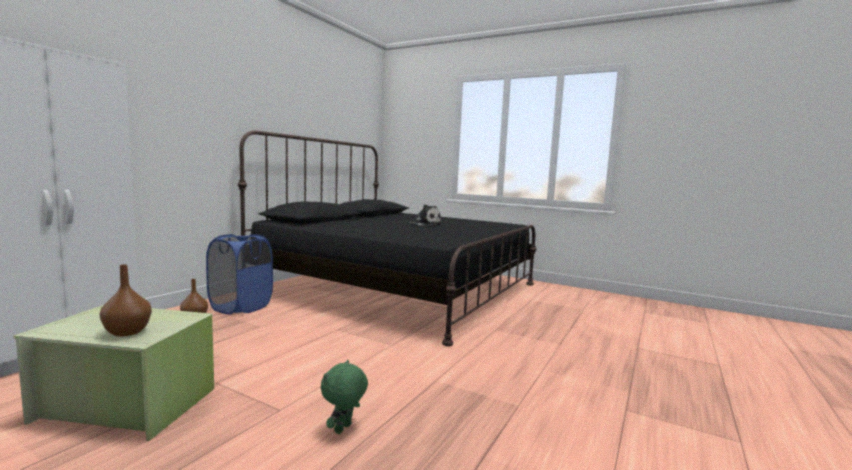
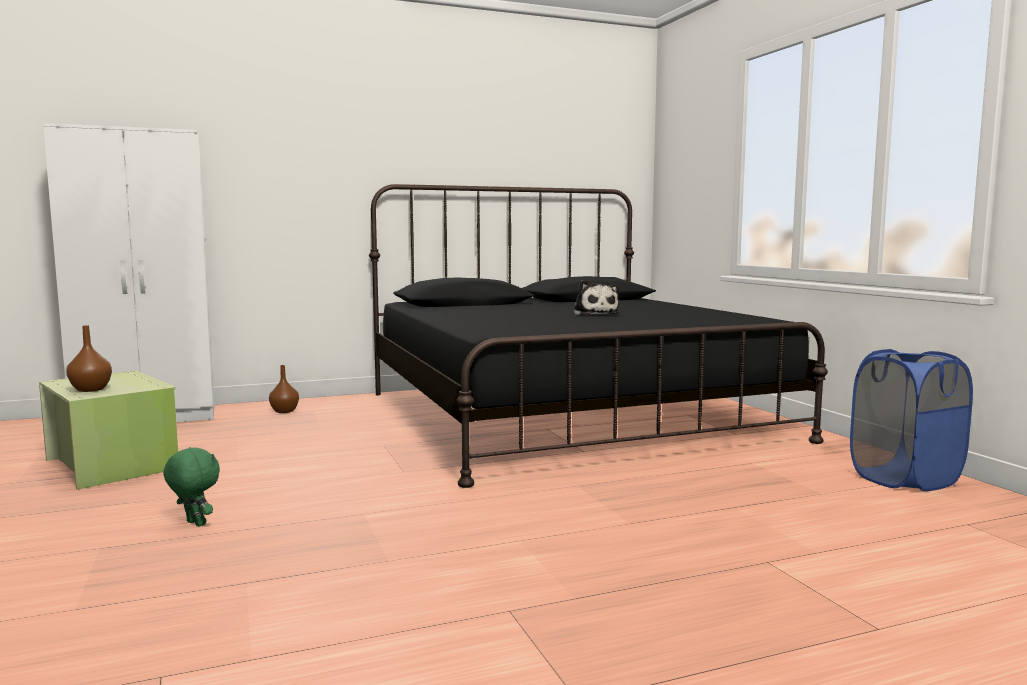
camera: 40 degrees right, 0 degrees up
blue laundry basket [206,234,273,314] -> blue laundry basket moved to [850,349,973,491]
green plush toy [321,360,368,434] -> green plush toy turned 60 degrees clockwise [163,447,220,527]

